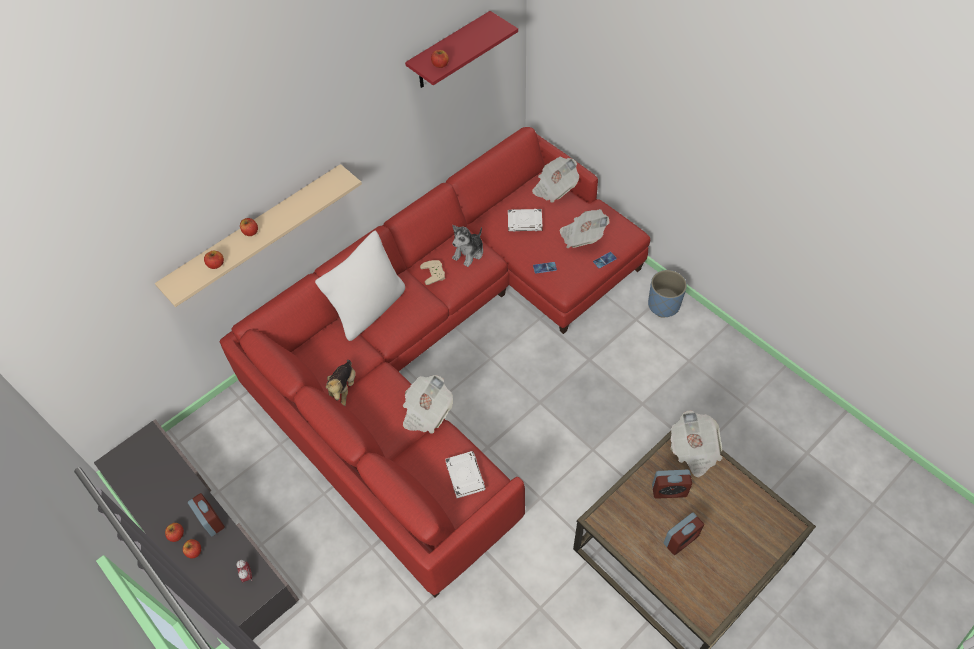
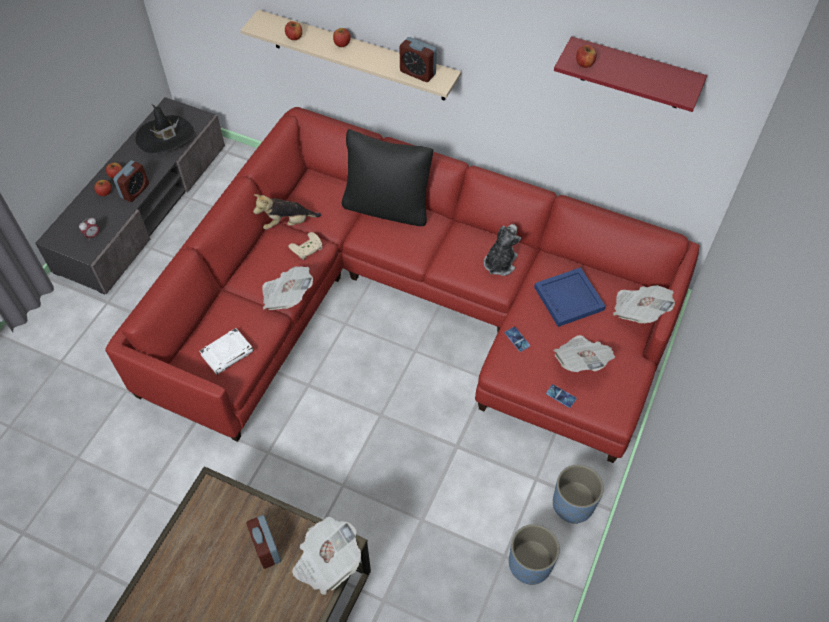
camera: 65 degrees right, 0 degrees up
white pillow [315,231,405,341] -> black pillow [342,129,433,226]
beige game controller [420,260,445,285] -> beige game controller moved to [288,232,322,260]
plush toy [452,225,483,267] -> plush toy turned 105 degrees clockwise [483,224,522,276]
white book [508,209,543,232] -> blue tray [534,267,606,327]
alarm clock [664,512,704,555] -> alarm clock moved to [400,37,437,82]
none -> black hat [135,104,194,154]
none -> blue planter [509,524,560,585]

